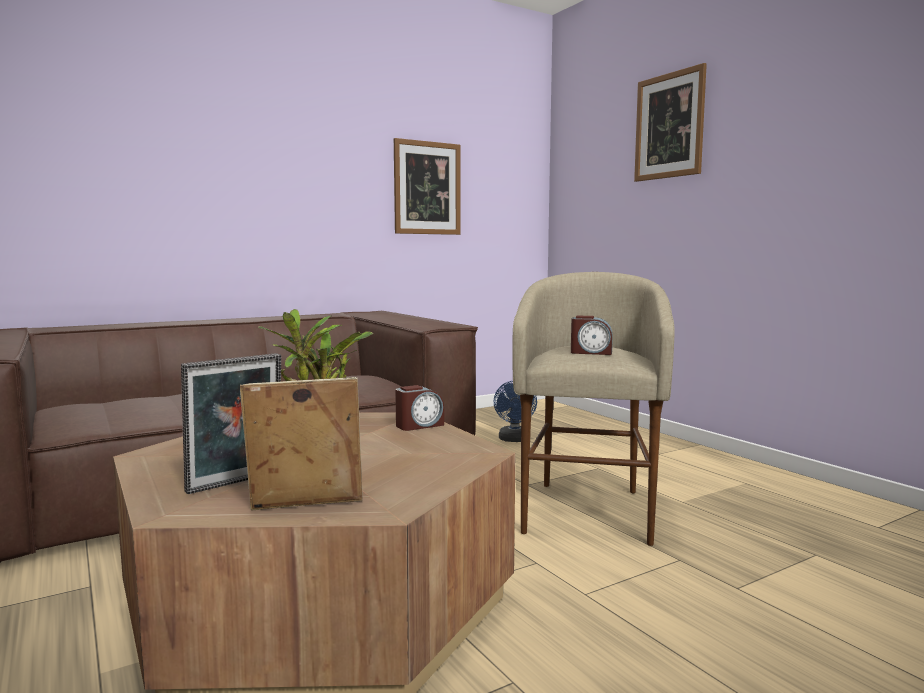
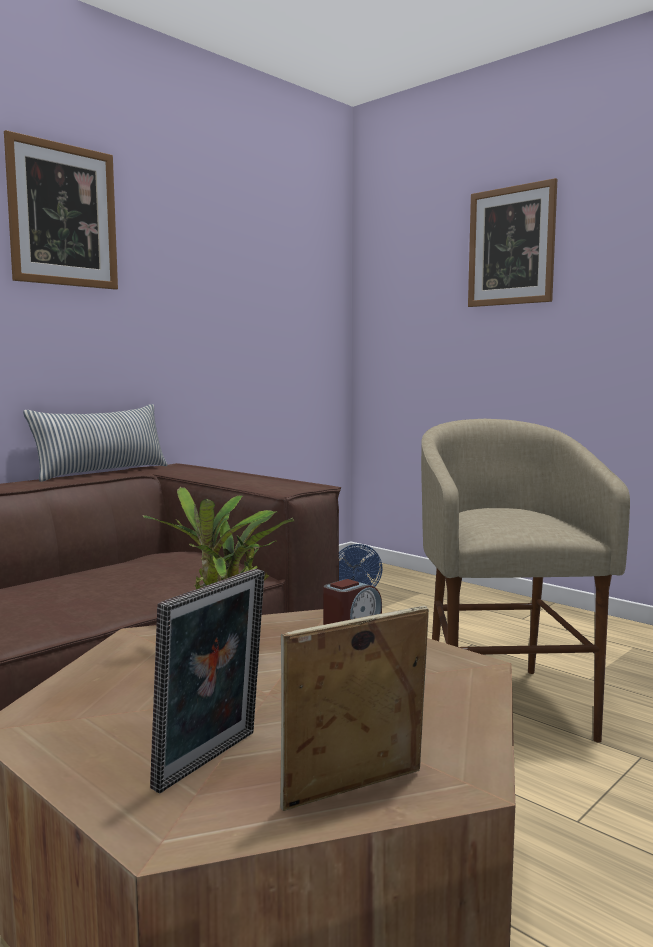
camera: 15 degrees left, 0 degrees up
picture [394,138,460,235] -> picture moved to [4,130,118,290]
alarm clock [571,316,613,355] -> none
none -> pillow [23,404,168,482]

